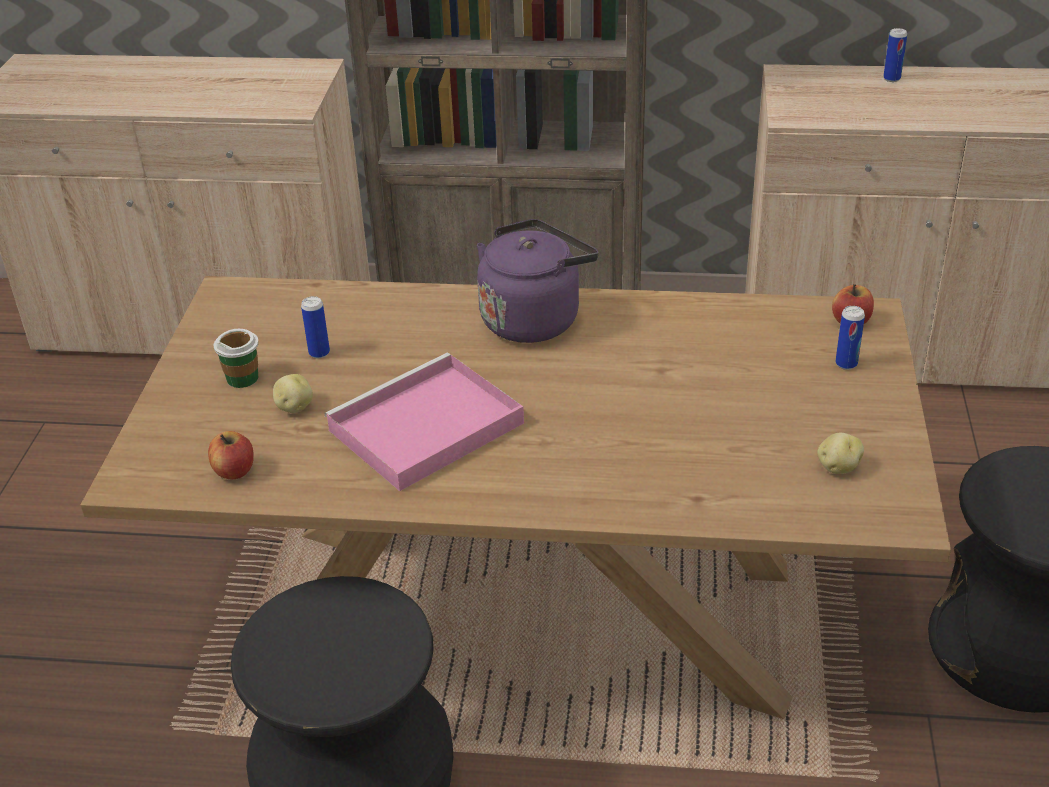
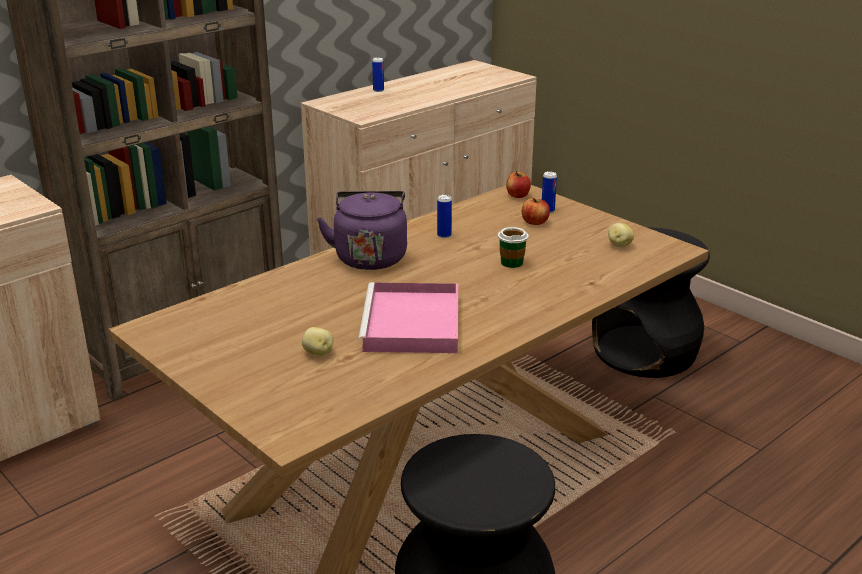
camera: 50 degrees left, 10 degrees down
apple [208,431,254,479] -> apple moved to [522,198,550,225]
cup [214,329,259,388] -> cup moved to [498,227,529,268]
can [301,296,330,359] -> can moved to [437,194,452,238]

